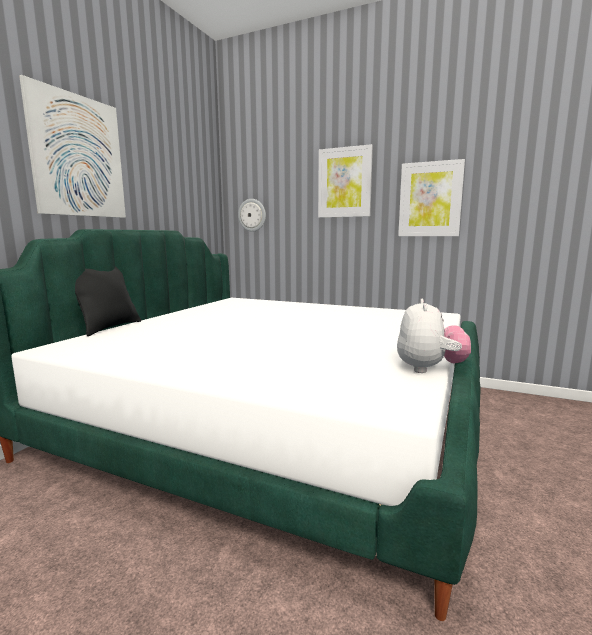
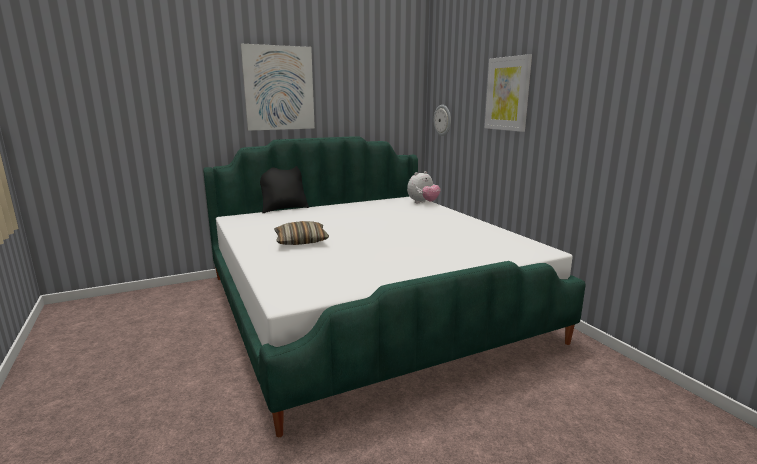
camera: 40 degrees right, 5 degrees up
plush toy [397,299,471,373] -> plush toy moved to [407,171,441,203]
picture [398,159,465,236] -> none
none -> pillow [274,221,329,245]

